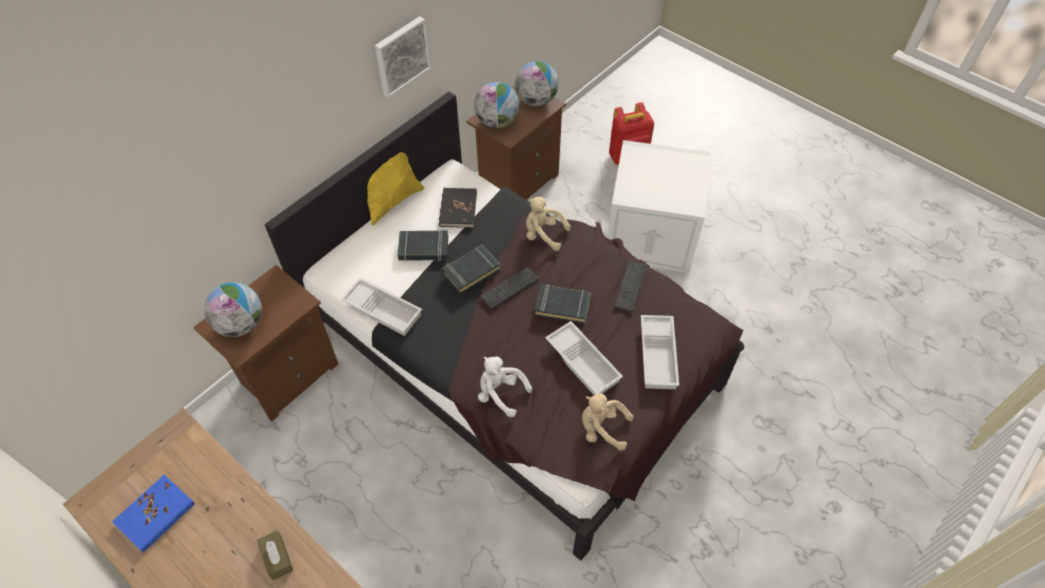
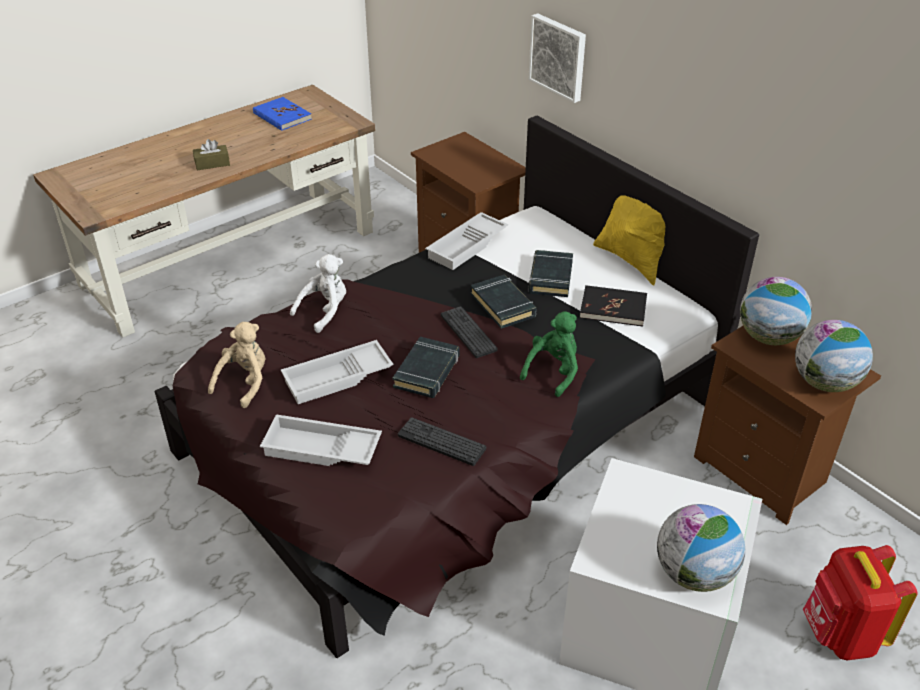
camera: 100 degrees right, 15 degrees down
globe [204,282,262,337] -> globe moved to [657,504,745,592]
picture [375,16,431,98] -> picture moved to [528,13,586,103]
beige plush toy [526,197,571,251] -> green plush toy [520,311,578,397]

